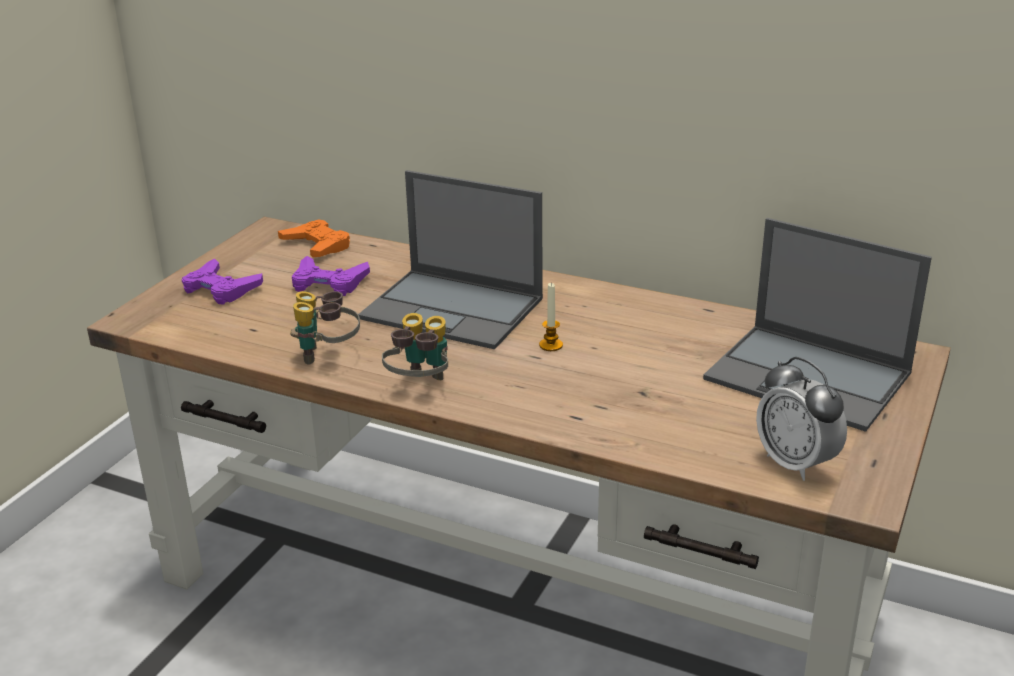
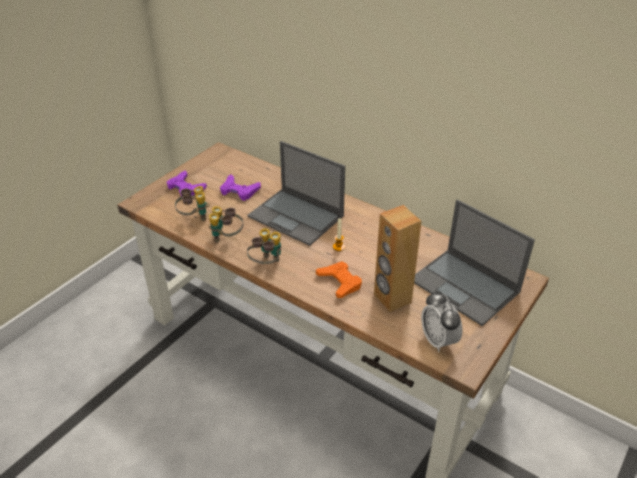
camera: 10 degrees right, 10 degrees up
orange game controller [278,219,350,257] -> orange game controller moved to [316,261,362,298]
none -> binoculars [175,186,210,221]
none -> brown speaker [374,205,421,312]

